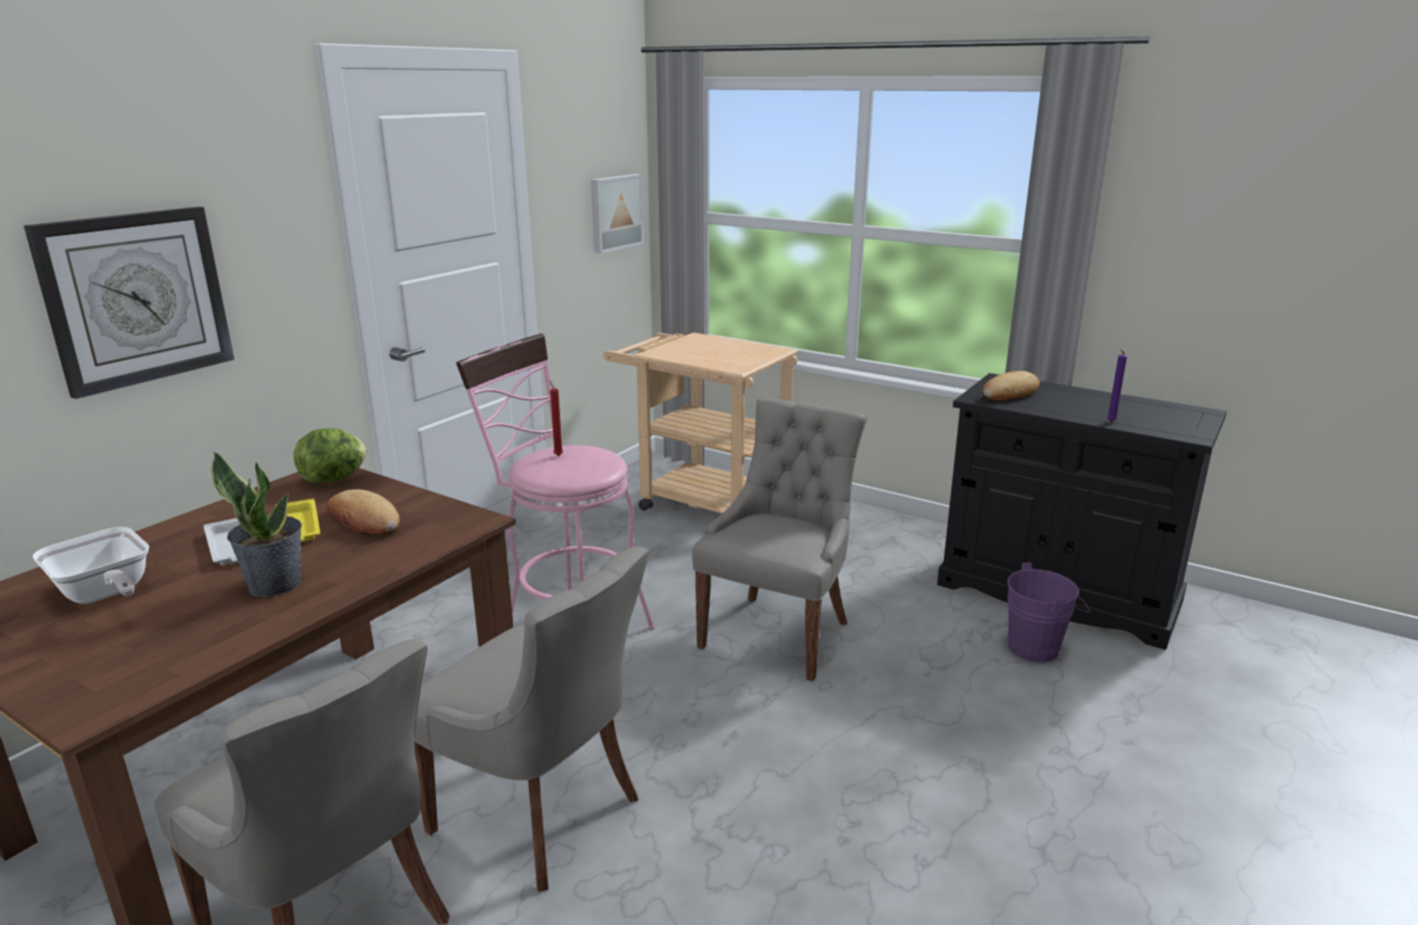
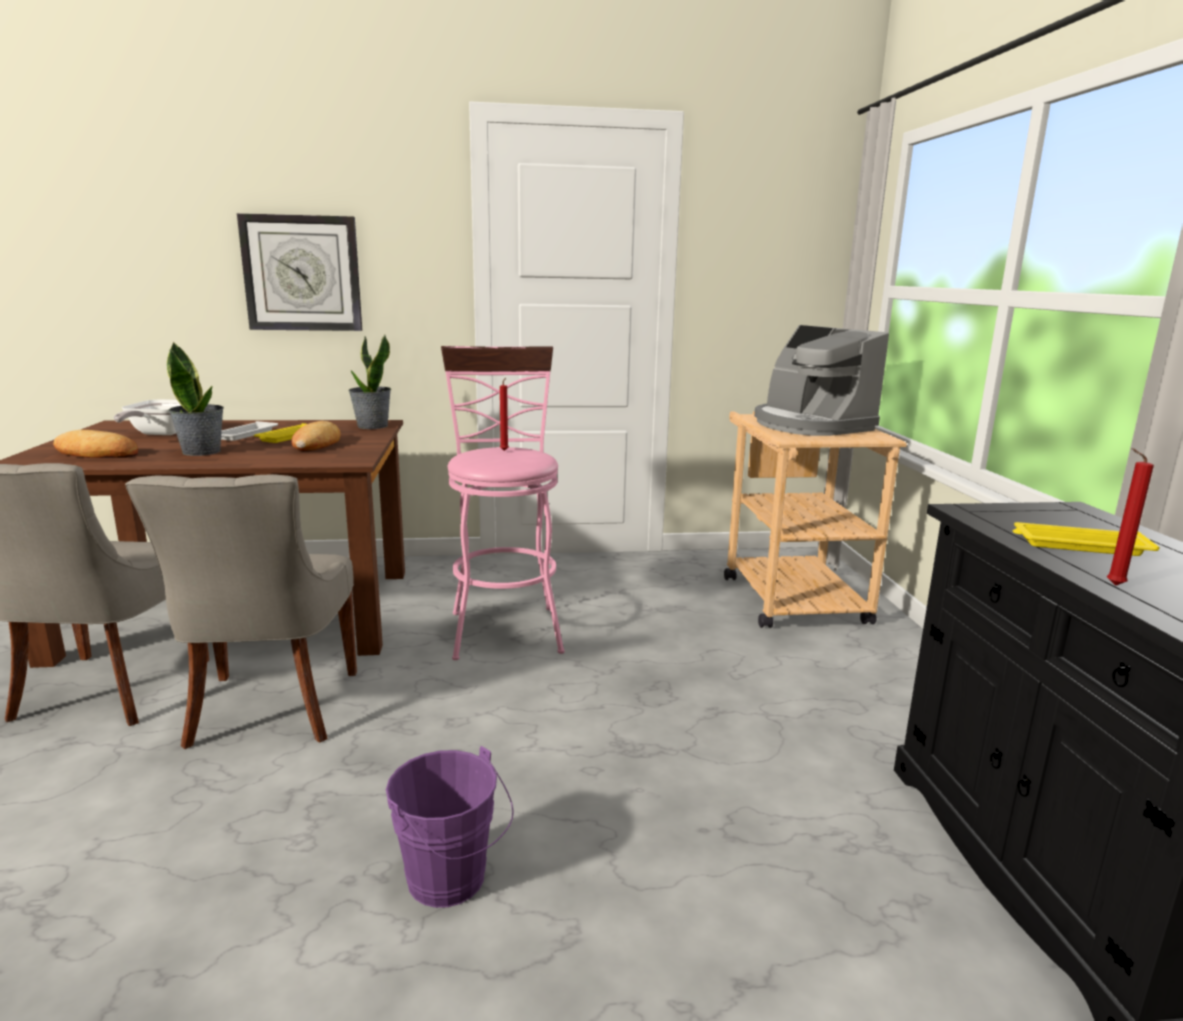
camera: 50 degrees right, 5 degrees down
lettuce [293,429,367,483] -> potted plant [349,335,391,429]
picture [591,174,644,253] -> none
grey chair [692,398,867,681] -> none
bread [983,371,1040,401] -> bread moved to [53,430,138,458]
purple bucket [1007,562,1090,662] -> purple bucket moved to [386,746,514,908]
purple candle [1107,350,1127,422] -> red candle [1107,448,1154,586]
none -> coffee machine [754,325,889,436]
none -> yellow tray [1013,522,1160,556]

